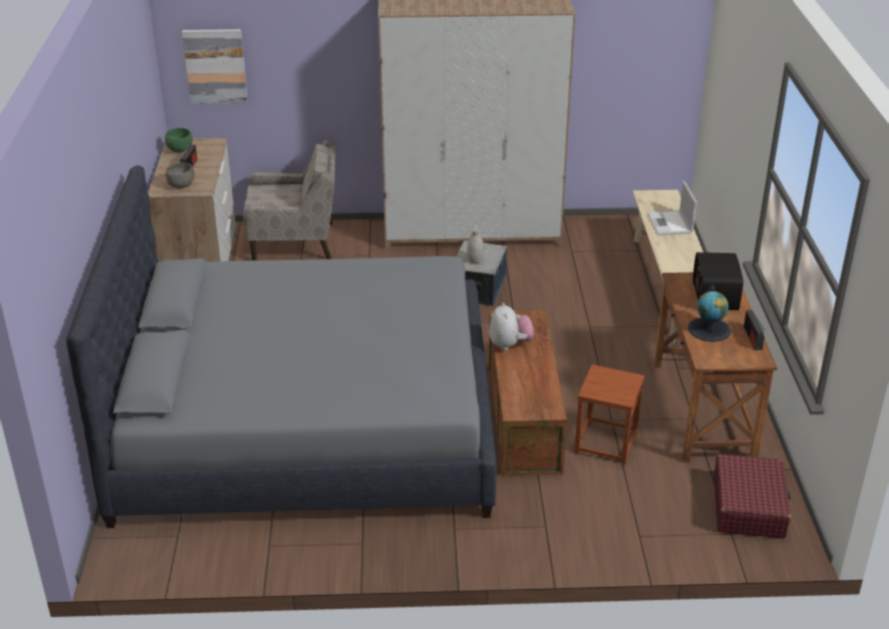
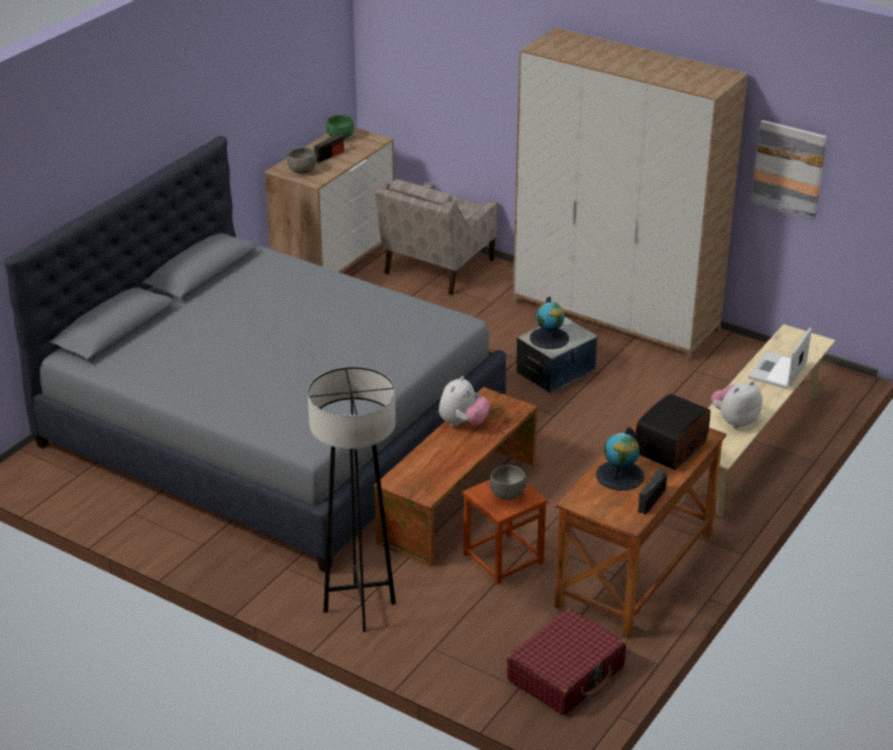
camera: 35 degrees right, 0 degrees up
picture [182,29,248,104] -> picture moved to [751,120,827,220]
beige armchair [244,140,336,261] -> beige armchair turned 90 degrees clockwise [375,179,498,295]
white vase [467,225,484,263] -> globe [530,297,569,349]
none -> grey floor lamp [308,367,396,632]
none -> grey bowl [489,465,527,500]
none -> plush toy [711,381,762,428]

